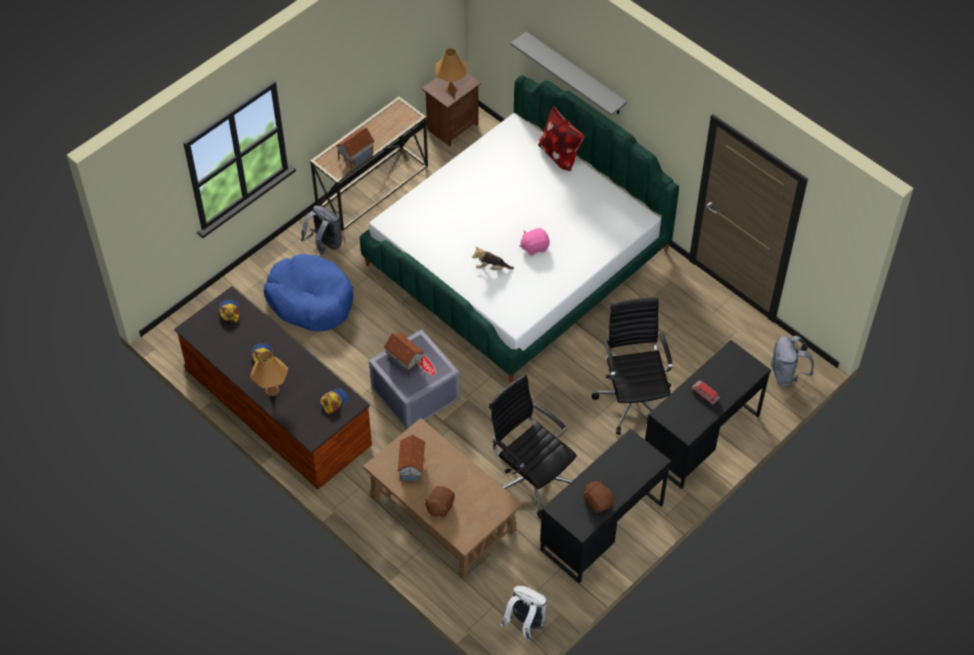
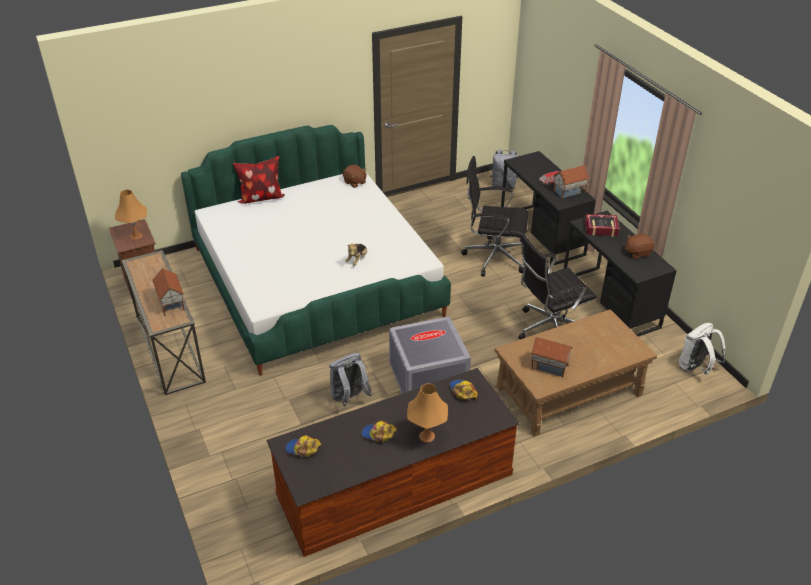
camera: 70 degrees left, 15 degrees down
blue dog bed [264,254,353,332] -> none
grey backpack [301,206,342,255] -> grey backpack moved to [329,353,372,406]
toy house [384,333,425,377] -> toy house moved to [553,165,589,198]
brown plush toy [424,486,455,518] -> brown plush toy moved to [343,165,367,188]
grey shelf [511,31,627,116] -> none
pink plush toy [520,228,550,256] -> none
none -> book [585,214,620,237]

